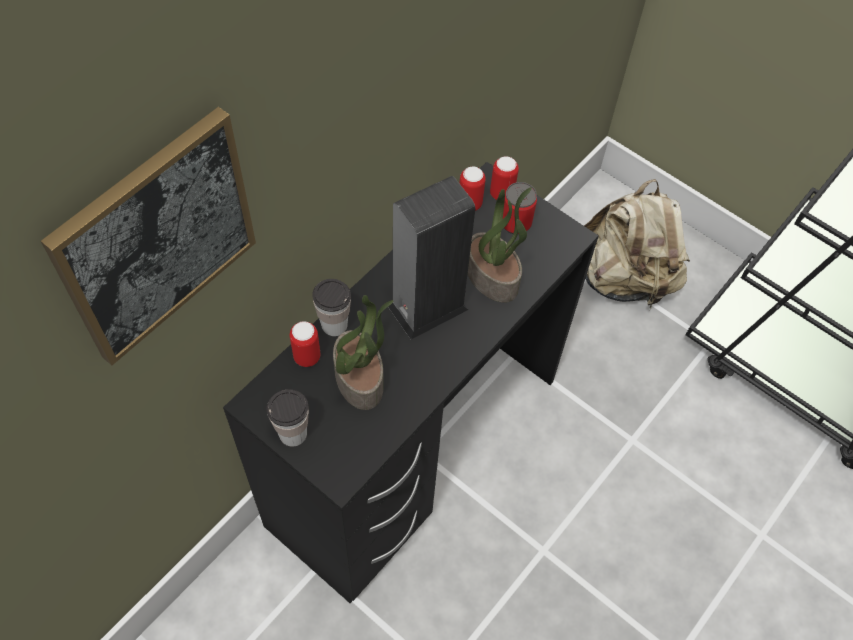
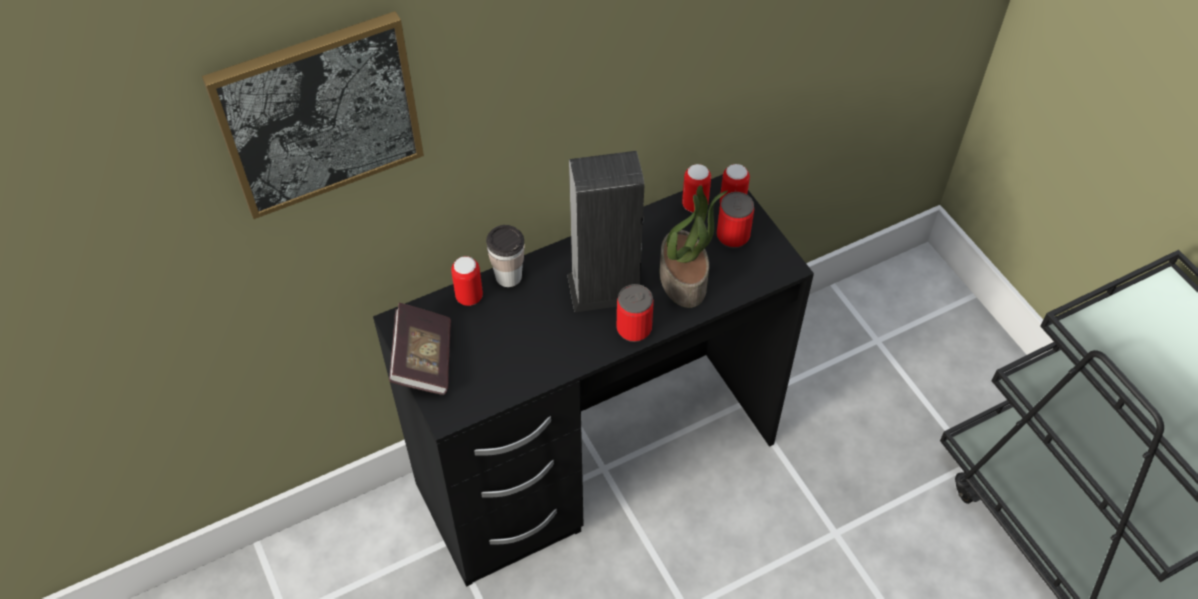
camera: 25 degrees right, 5 degrees down
cup [267,390,309,447] -> book [389,303,451,395]
potted plant [333,295,394,410] -> none
beige backpack [584,179,690,309] -> none
none -> can [617,284,654,342]

